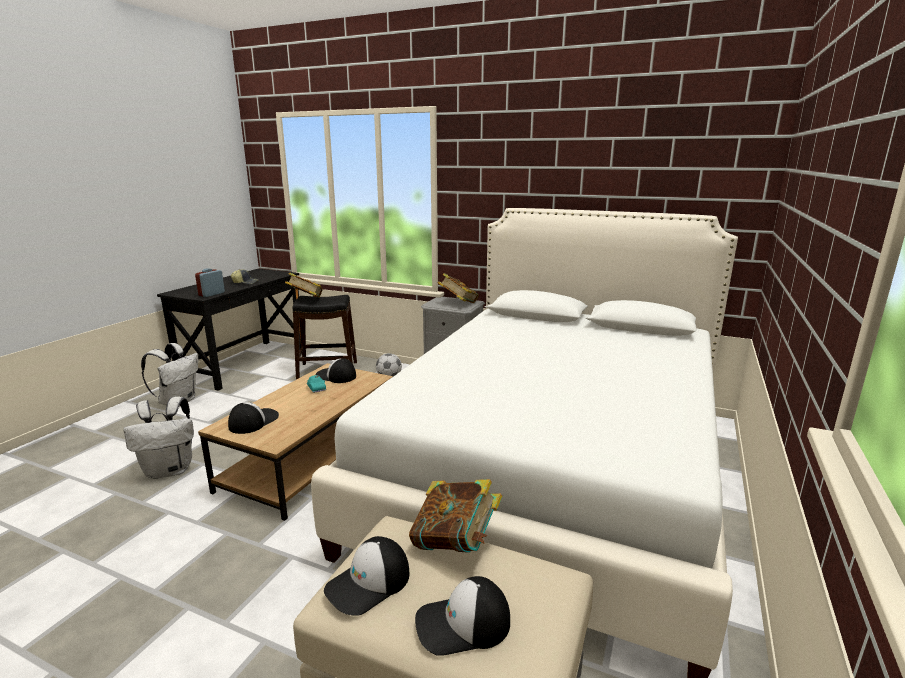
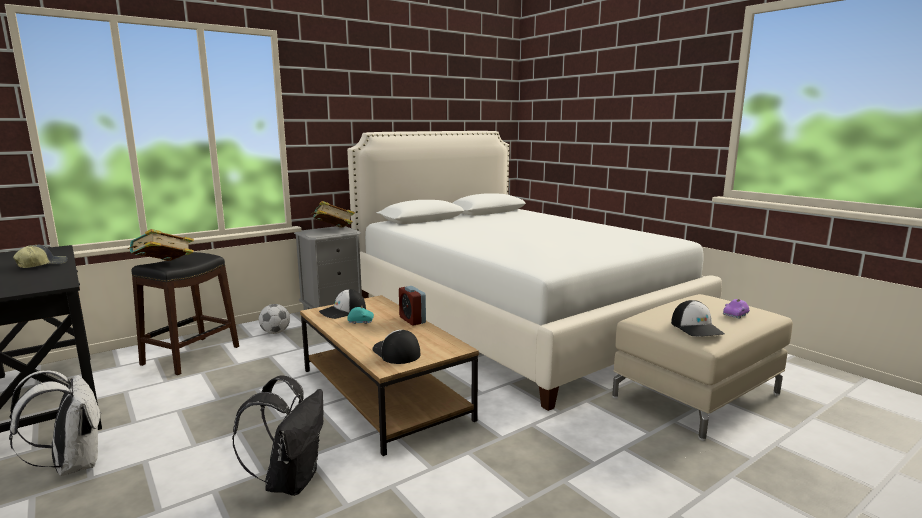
camera: 60 degrees left, 5 degrees down
white backpack [124,396,194,479] -> black backpack [232,375,323,496]
alarm clock [195,268,225,297] -> alarm clock moved to [399,286,426,326]
book [409,479,502,553] -> none
cap [415,576,510,656] -> purple toy car [723,299,750,318]

